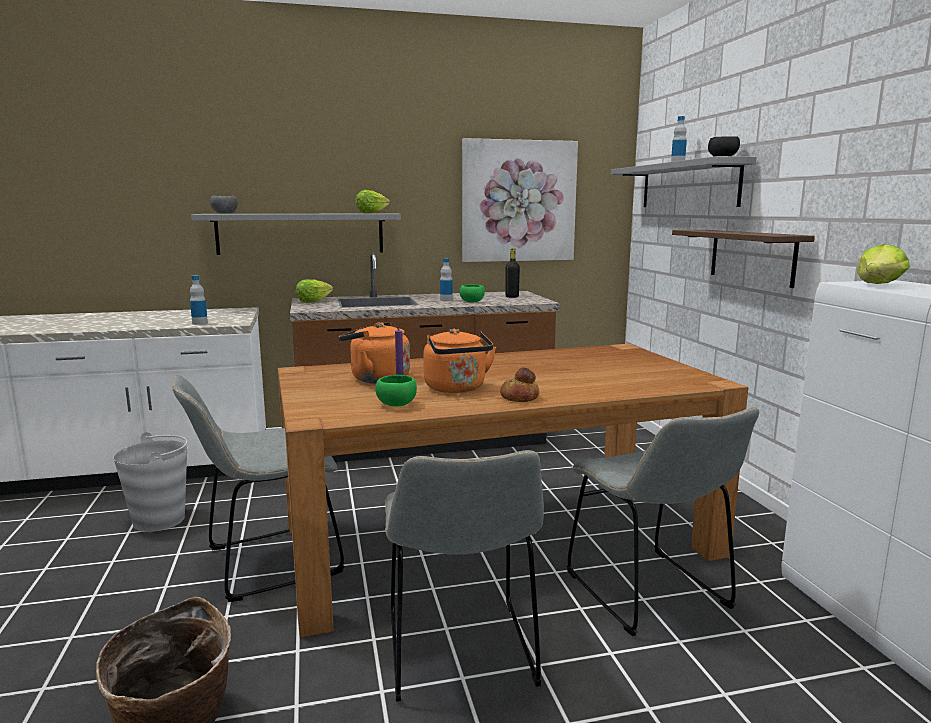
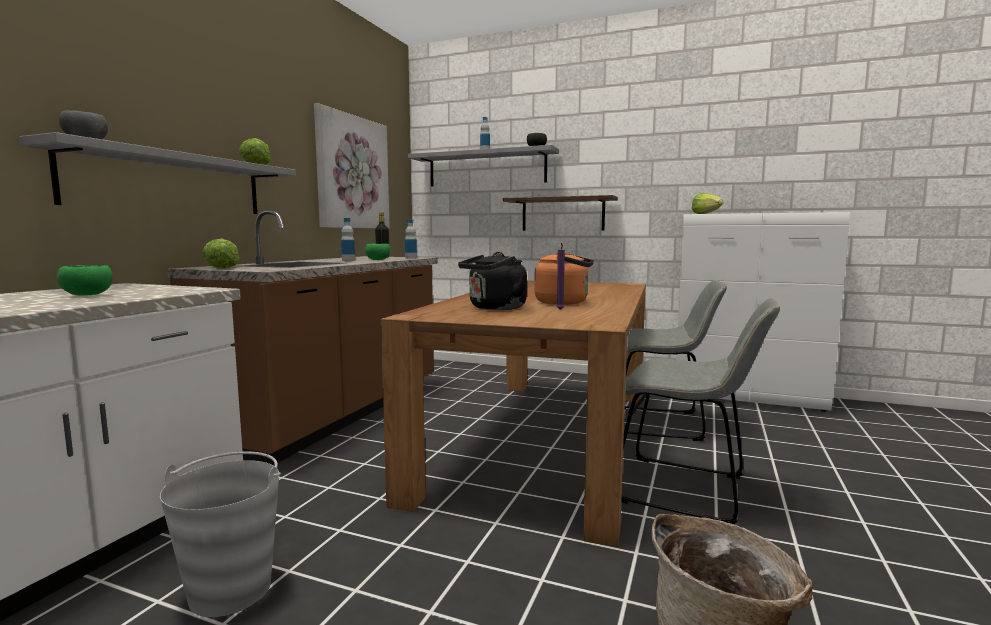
camera: 55 degrees left, 5 degrees down
grey chair [173,375,345,602] -> none
bottle [190,275,208,325] -> bottle moved to [405,219,417,259]
orange kettle [338,322,410,384] -> black kettle [458,252,527,310]
green bowl [375,375,417,407] -> green bowl moved to [57,265,113,296]
bread [500,368,539,402] -> none

